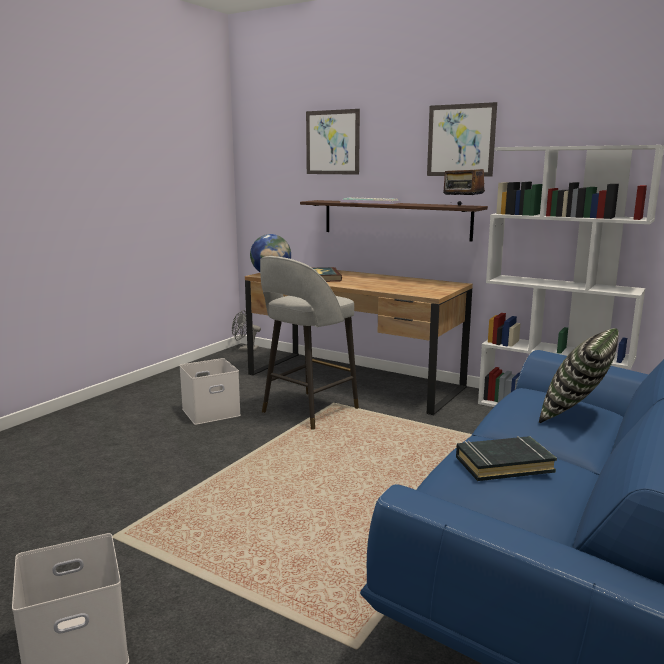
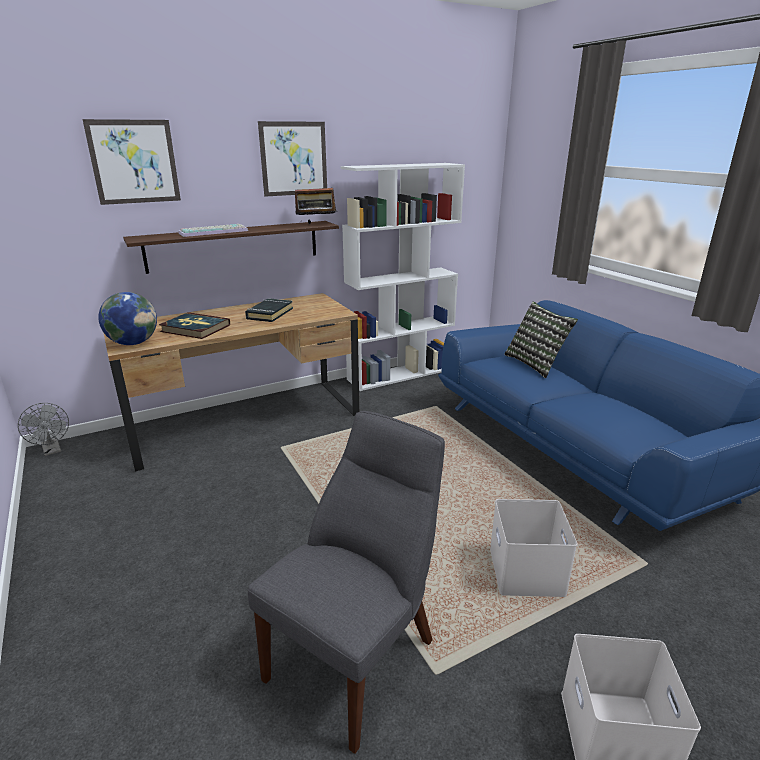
camera: 60 degrees left, 10 degrees up
white storage box [179,358,241,425] -> white storage box moved to [490,499,578,597]
grey fan [232,310,261,351] -> grey fan turned 75 degrees counterclockwise [18,403,69,456]
grey stool [260,256,359,430] -> none
black book [456,436,557,481] -> black book moved to [245,298,293,322]
none -> grey chair [248,411,445,754]

